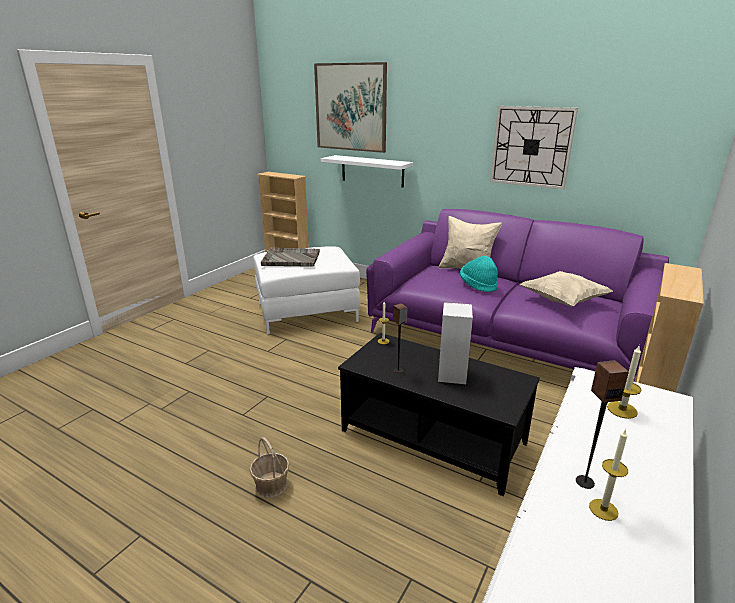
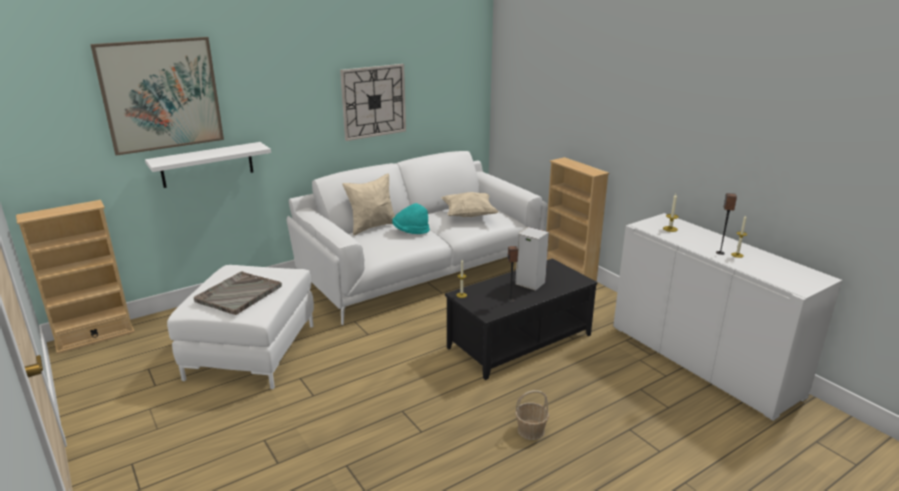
camera: 65 degrees left, 0 degrees up
purple sofa [366,209,669,382] -> white sofa [287,151,548,325]

